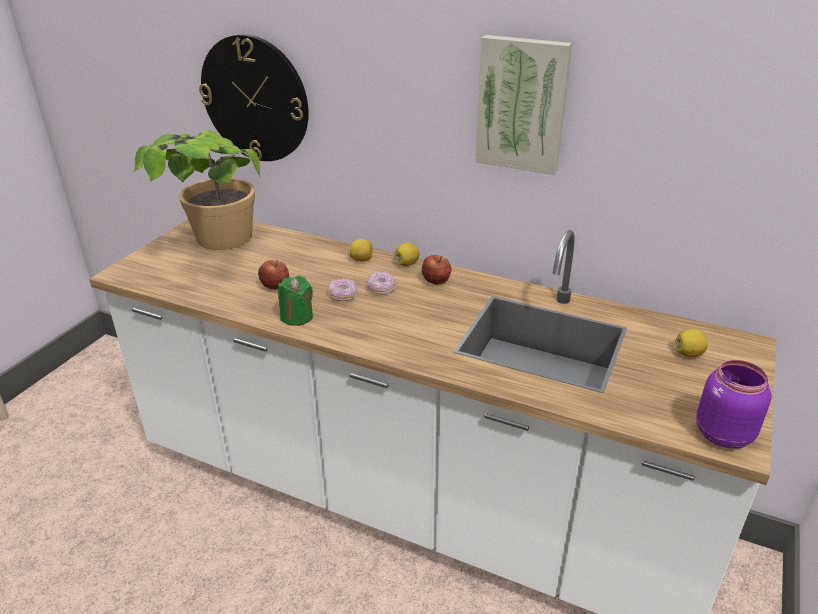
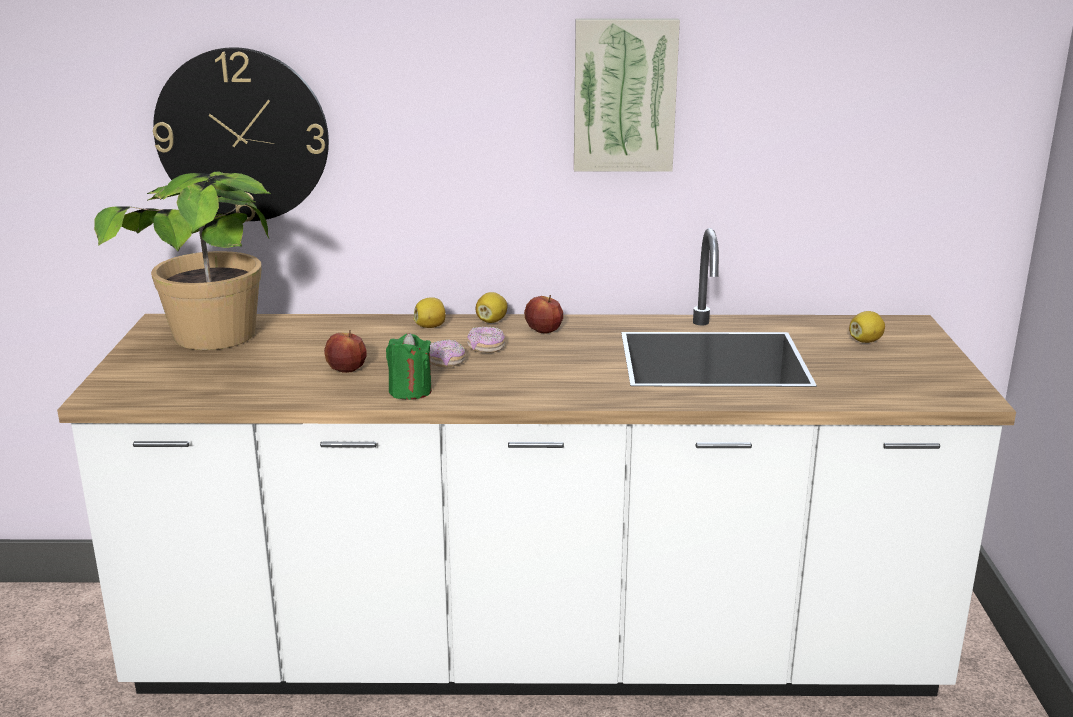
camera: 25 degrees left, 10 degrees down
purple jar [696,360,772,449] -> none

